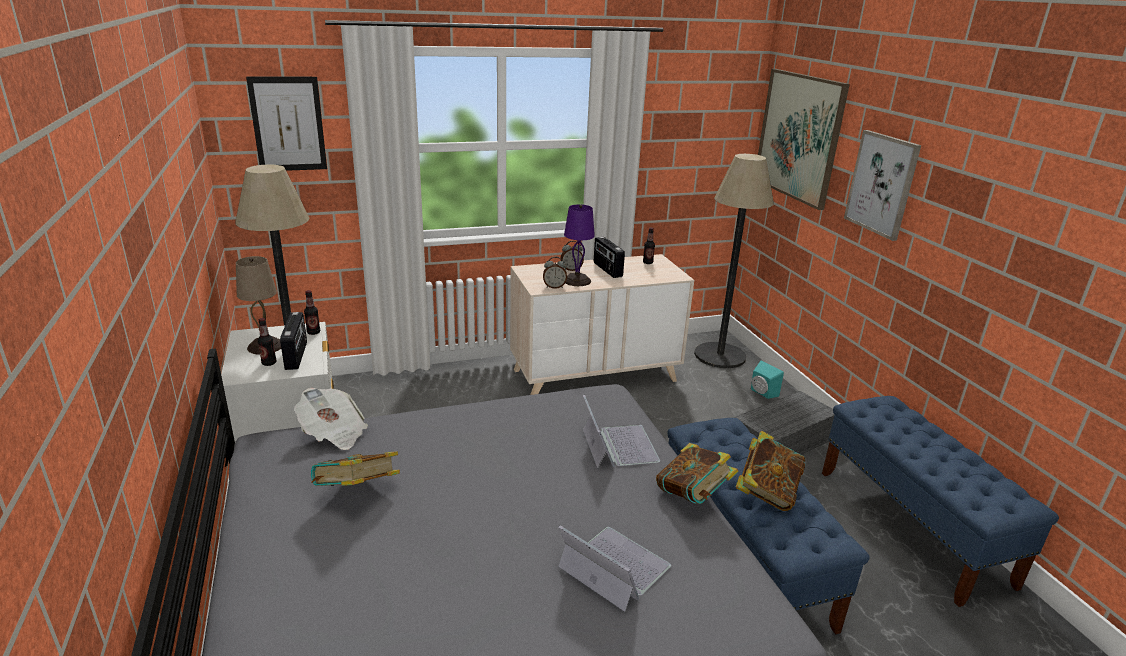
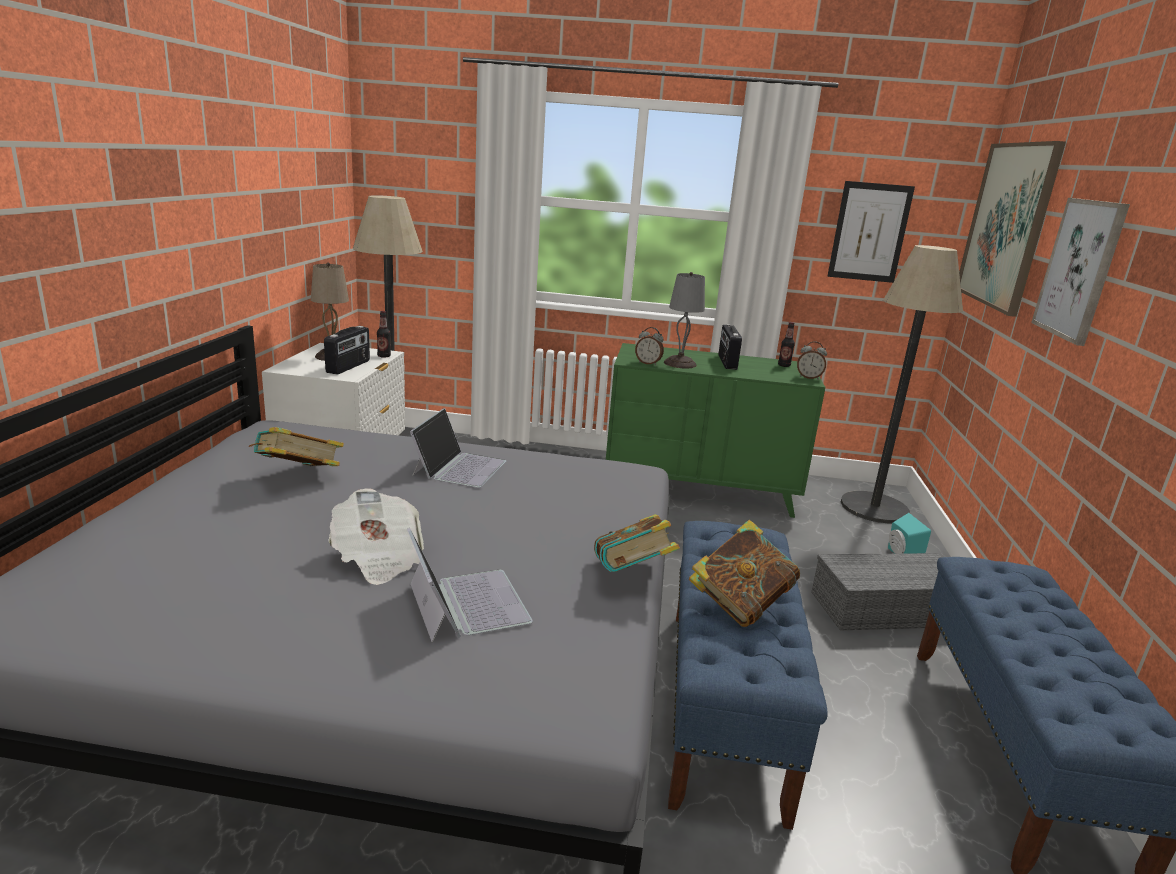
camera: 25 degrees right, 5 degrees down
picture [246,77,327,171] -> picture moved to [828,181,915,283]
bottle [258,318,276,366] -> none
newspaper [294,388,368,450] -> newspaper moved to [328,489,424,585]
beige dresser [510,254,694,395] -> green dresser [606,343,825,518]
alarm clock [561,241,584,271] -> alarm clock moved to [797,341,827,380]
purple table lamp [564,204,595,286] -> grey table lamp [664,272,705,369]
laptop [583,395,660,468] -> laptop moved to [410,408,506,488]

